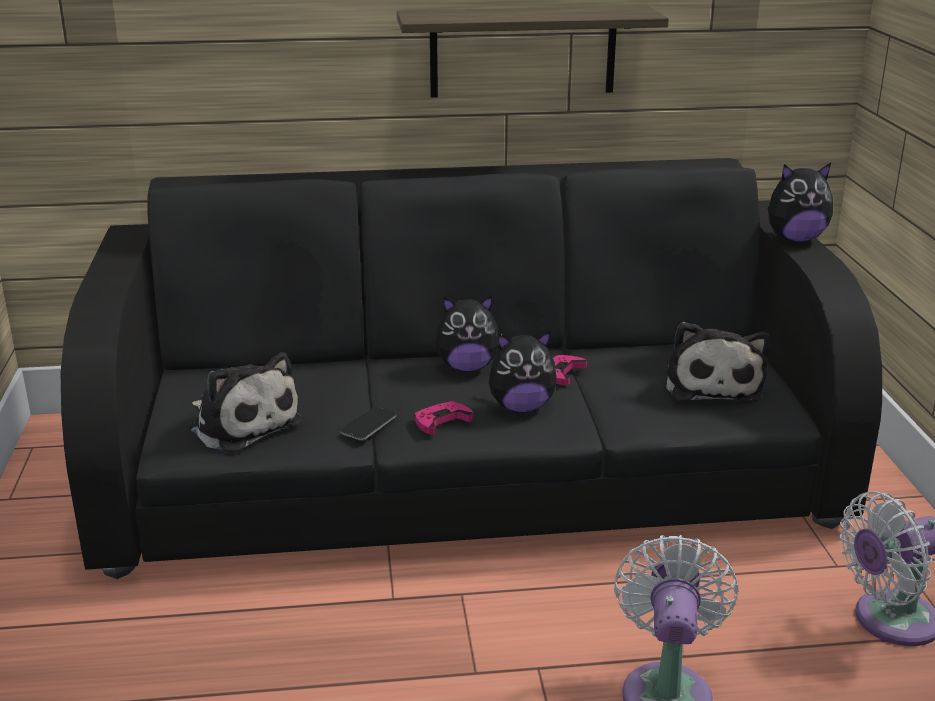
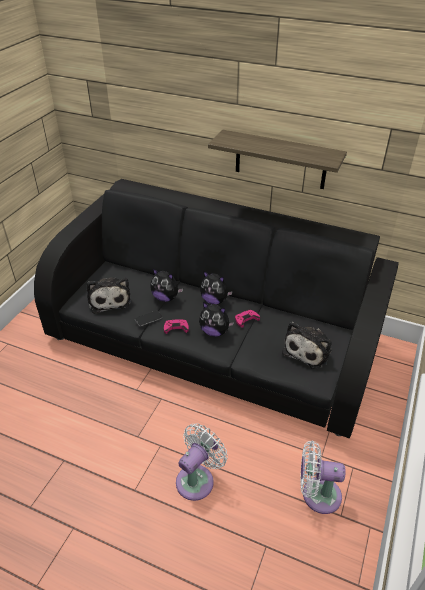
camera: 30 degrees right, 15 degrees up
plush toy [768,163,833,243] -> plush toy moved to [150,269,183,302]

